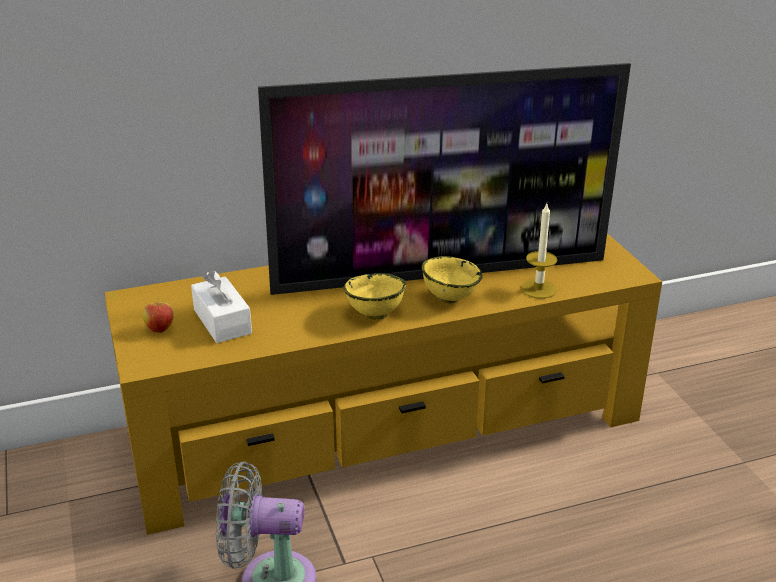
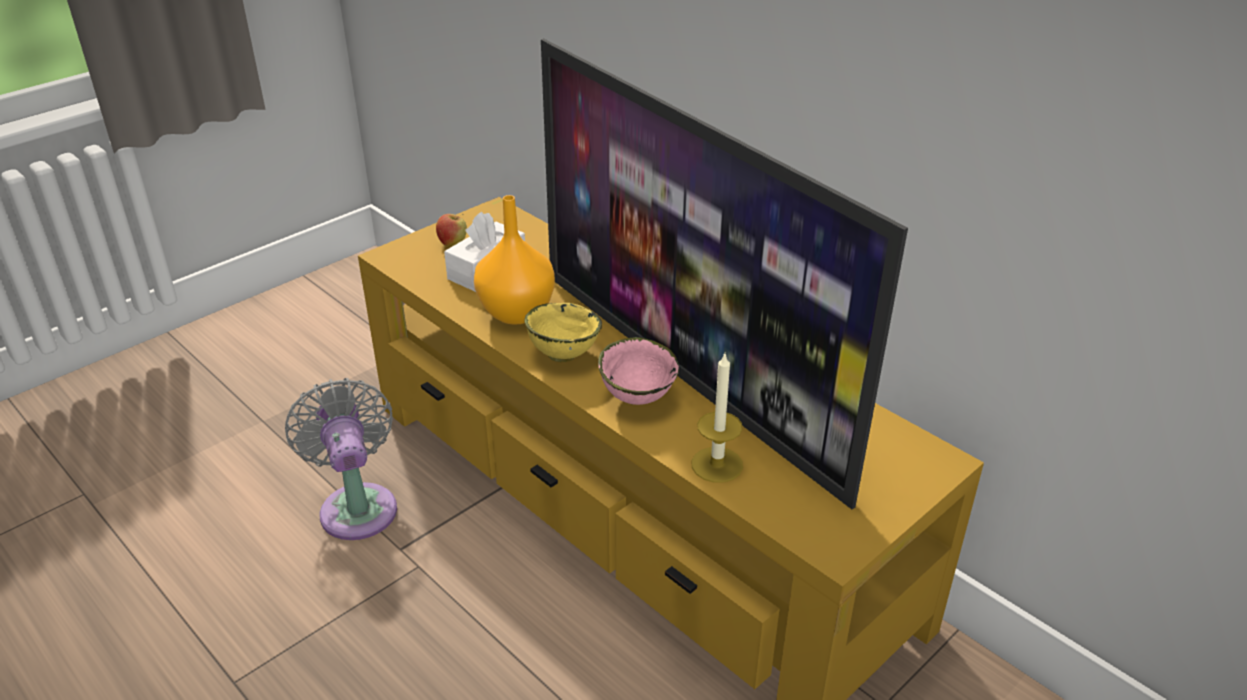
camera: 65 degrees right, 5 degrees up
yellow bowl [422,256,483,303] -> pink bowl [598,337,679,405]
none -> orange vase [474,195,555,325]

